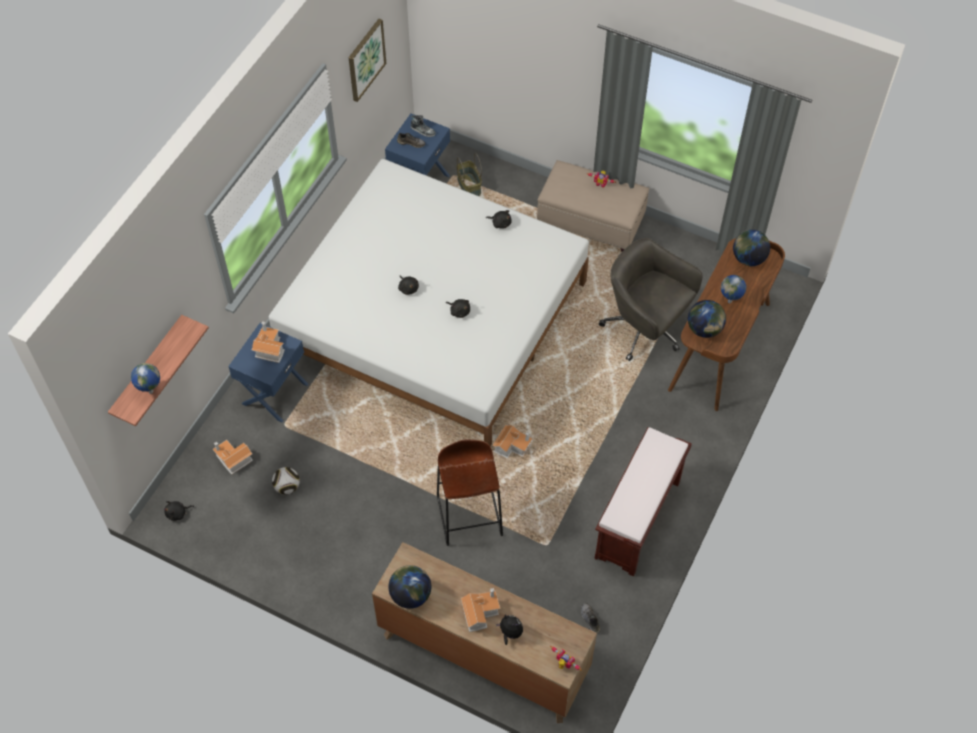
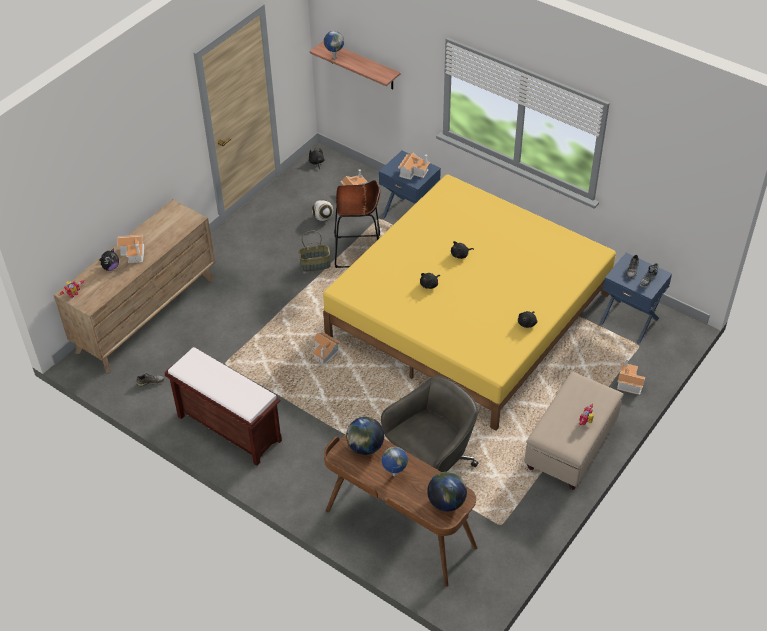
camera: 100 degrees right, 10 degrees down
white bed [269,159,589,447] -> yellow bed [323,174,616,431]
picture [349,19,386,102] -> none
globe [388,565,431,609] -> none
brown stool [437,439,503,546] -> brown stool moved to [334,180,380,268]
basket [457,153,482,196] -> basket moved to [298,230,331,272]
none -> toy house [617,358,645,395]

